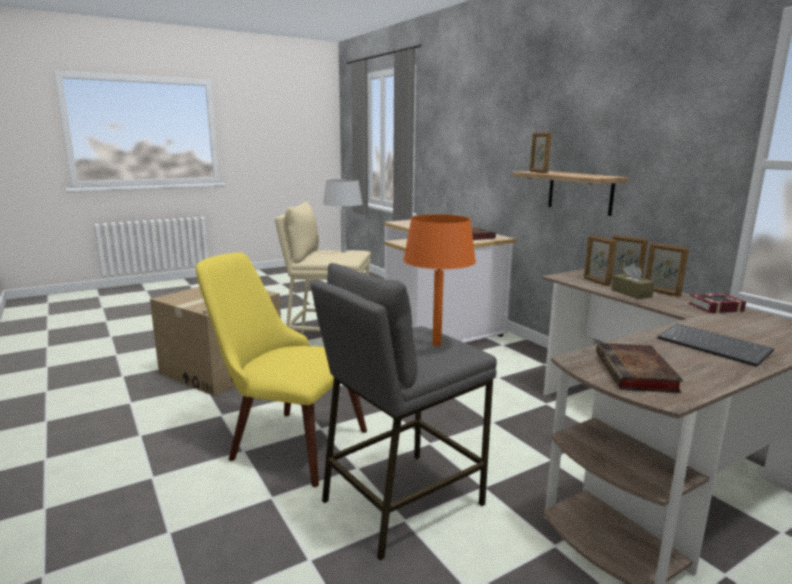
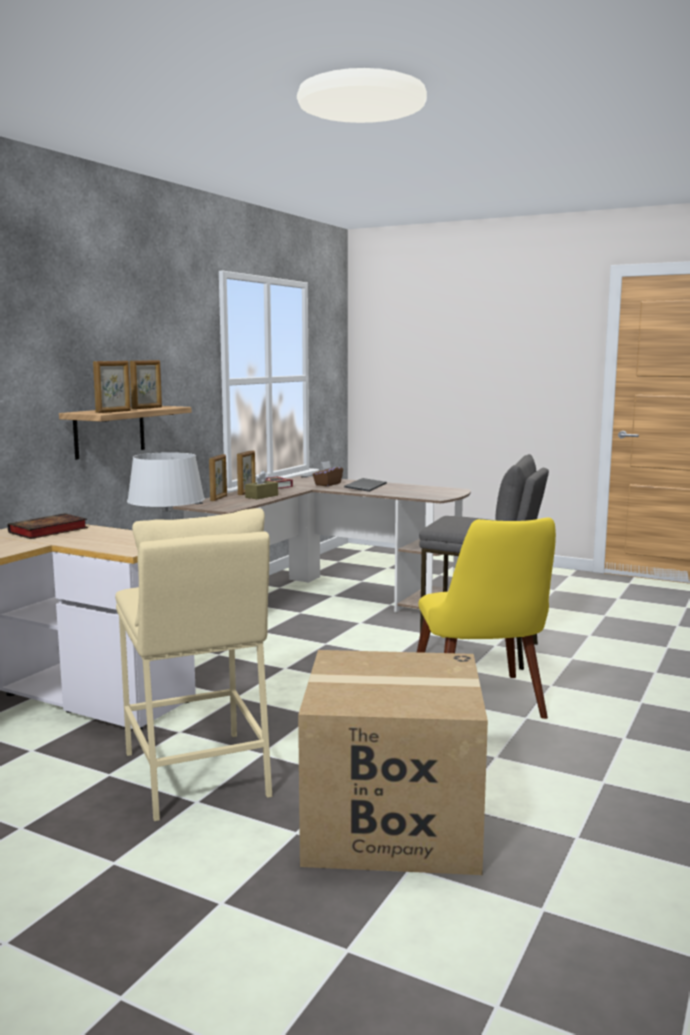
camera: 120 degrees left, 5 degrees down
orange table lamp [403,214,476,346] -> none
picture frame [584,235,617,286] -> picture frame moved to [130,360,162,409]
book [596,343,684,393] -> none
none -> brown tissue box [312,461,343,486]

